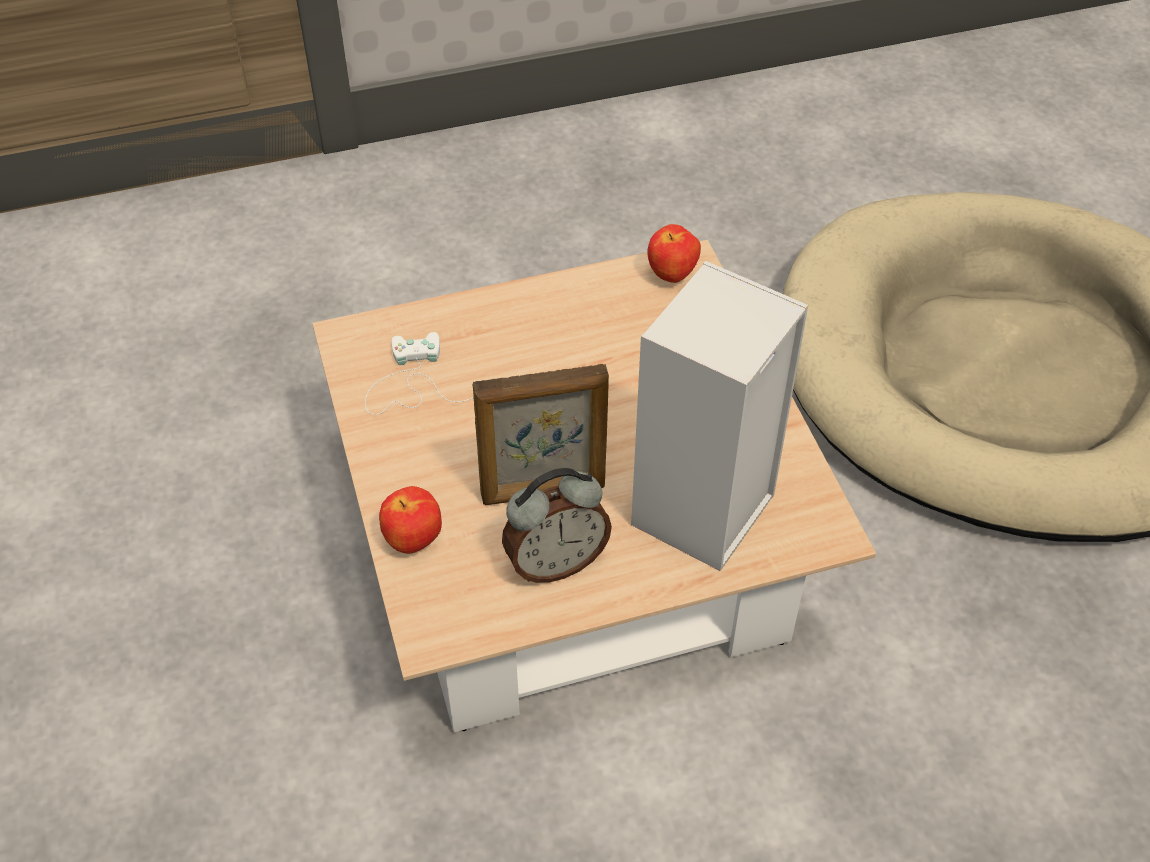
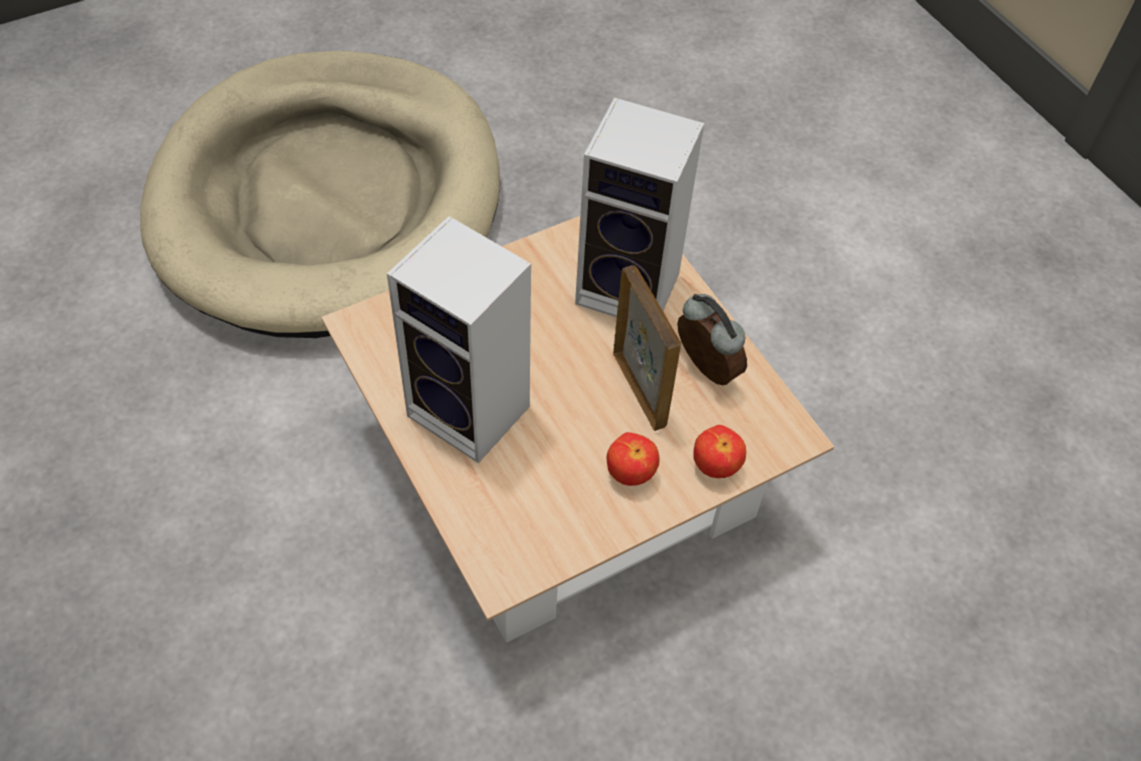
camera: 105 degrees left, 5 degrees up
white game controller [365,332,473,415] -> none
apple [647,224,701,283] -> apple moved to [606,432,660,486]
none -> speaker [387,216,531,463]

